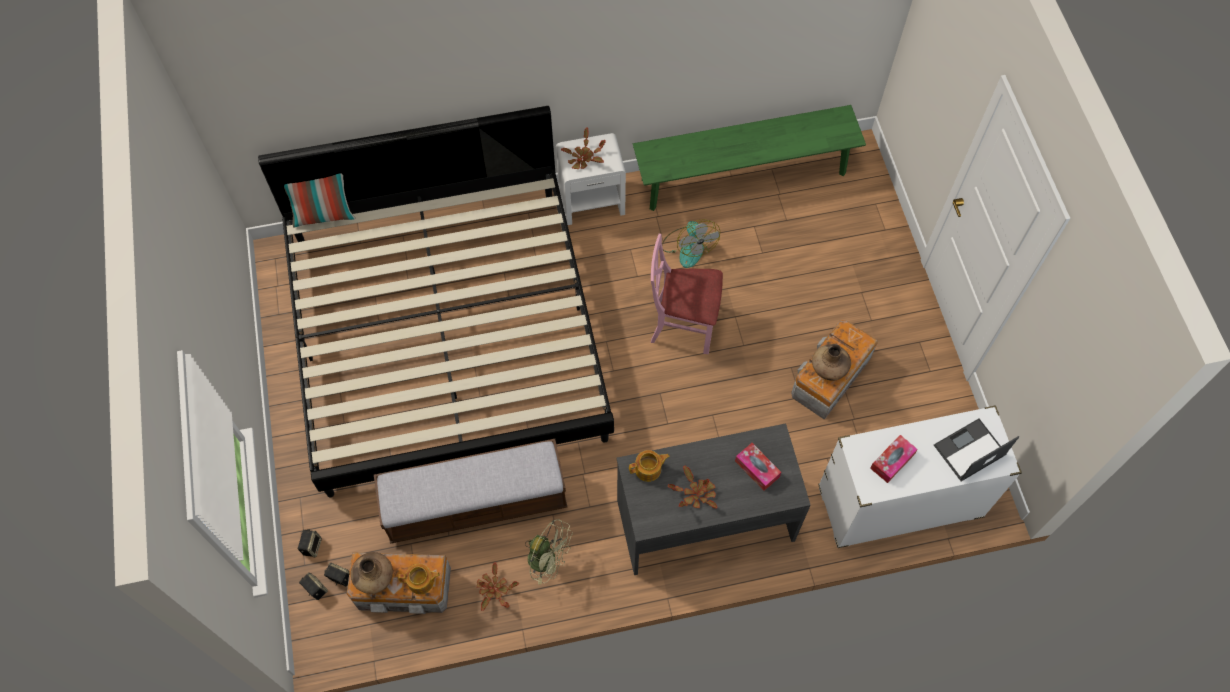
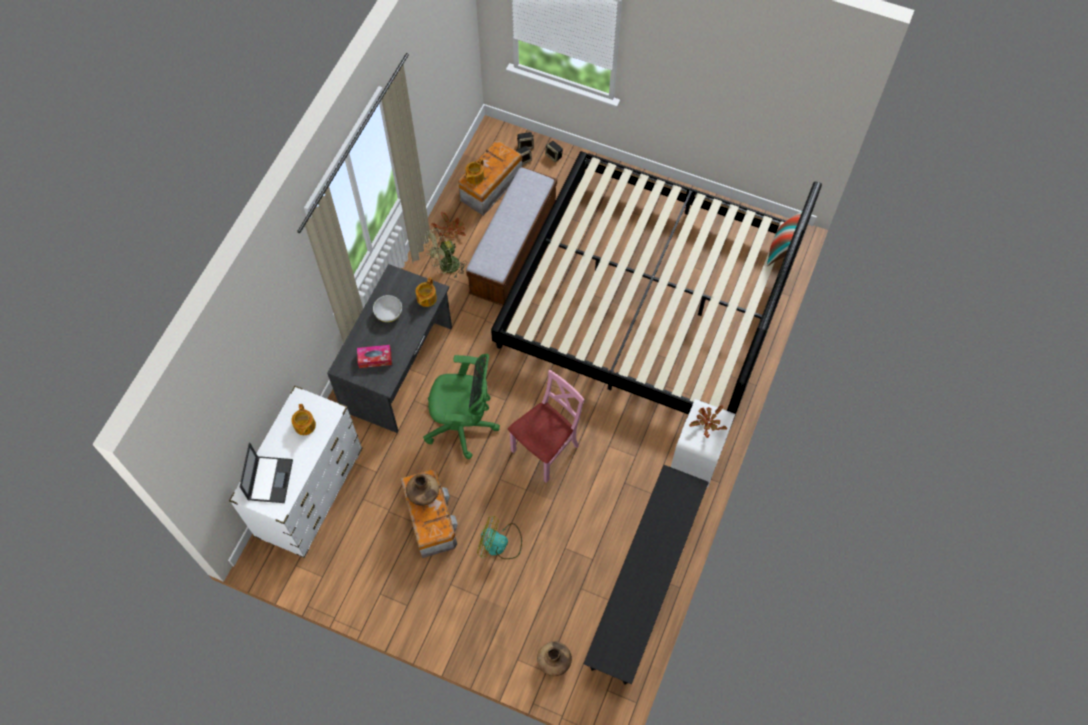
camera: 125 degrees right, 0 degrees up
brown vase [351,552,393,594] -> brown vase moved to [537,641,572,676]
green bench [633,105,866,211] -> black bench [584,465,709,685]
fan [662,219,720,268] -> fan moved to [477,516,522,559]
potted plant [668,465,717,509] -> white bowl [373,295,402,322]
tissue box [870,435,918,483] -> teapot [291,404,316,435]
none -> green office chair [423,354,500,459]

